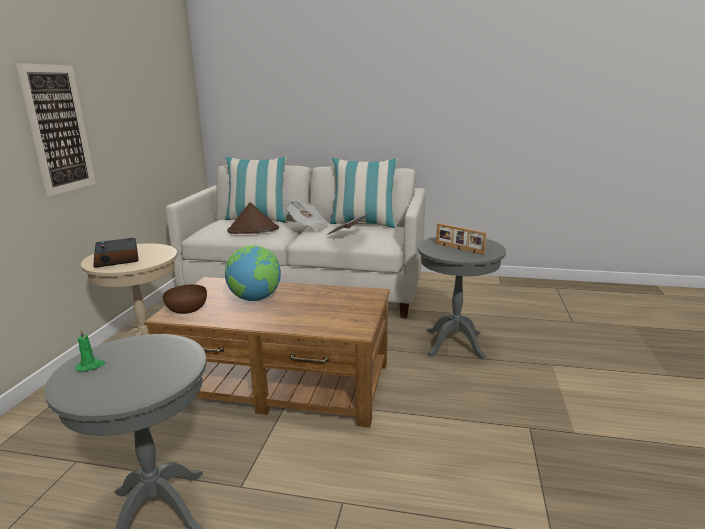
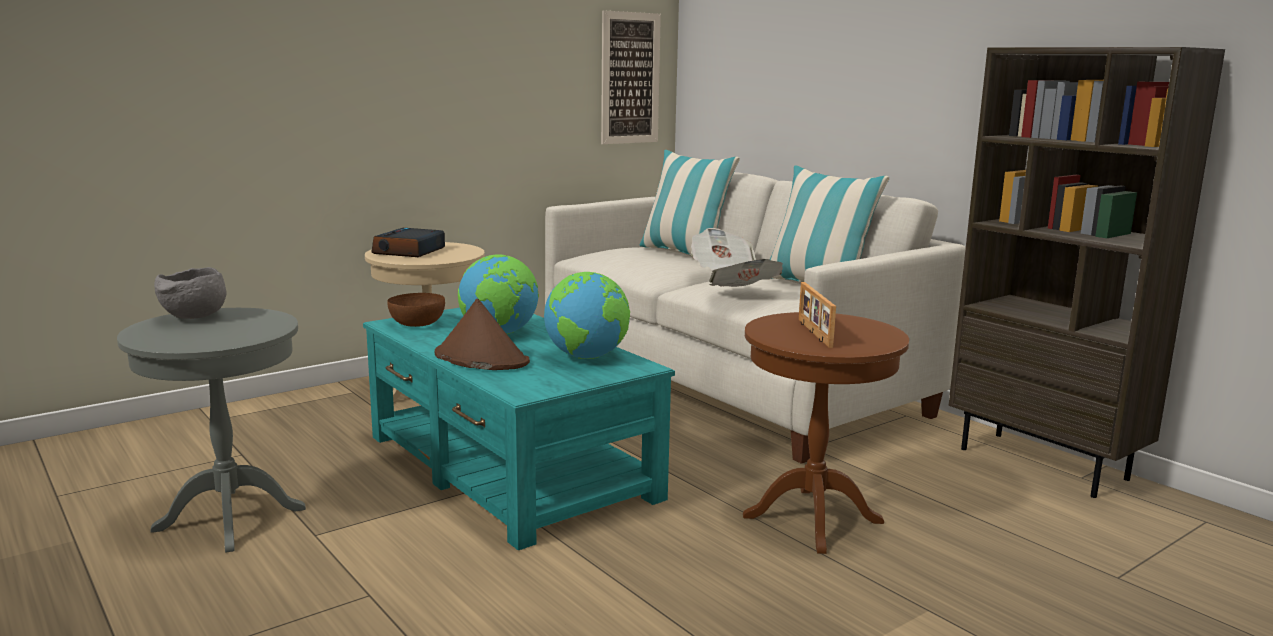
camera: 40 degrees right, 5 degrees down
picture [16,63,96,196] -> picture moved to [601,10,661,144]
green candle [75,329,105,372] -> grey bowl [154,267,227,319]
brown coffee table [144,277,390,428] -> turquoise coffee table [363,308,675,550]
brown hat [227,202,279,234] -> brown hat moved to [435,298,530,370]
grey side table [418,237,506,360] -> brown side table [743,312,909,554]
none -> globe [544,272,630,359]
none -> brown bookcase [948,47,1225,498]

